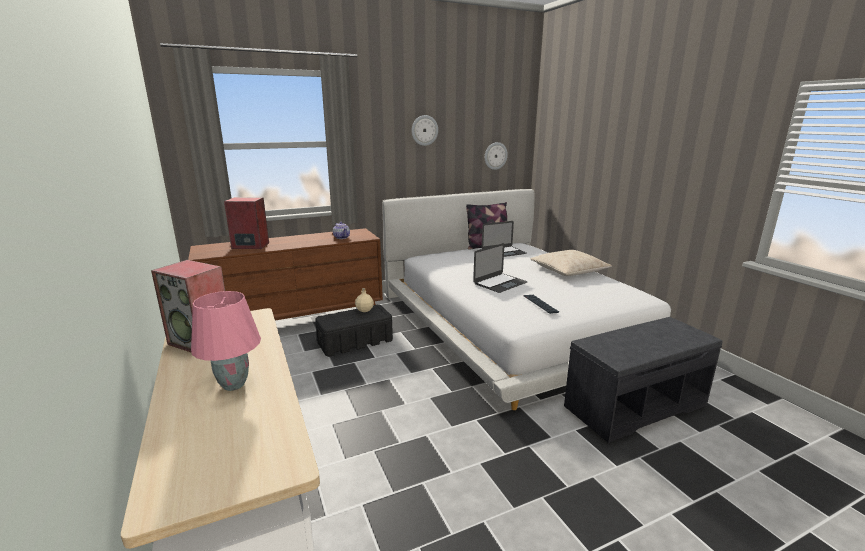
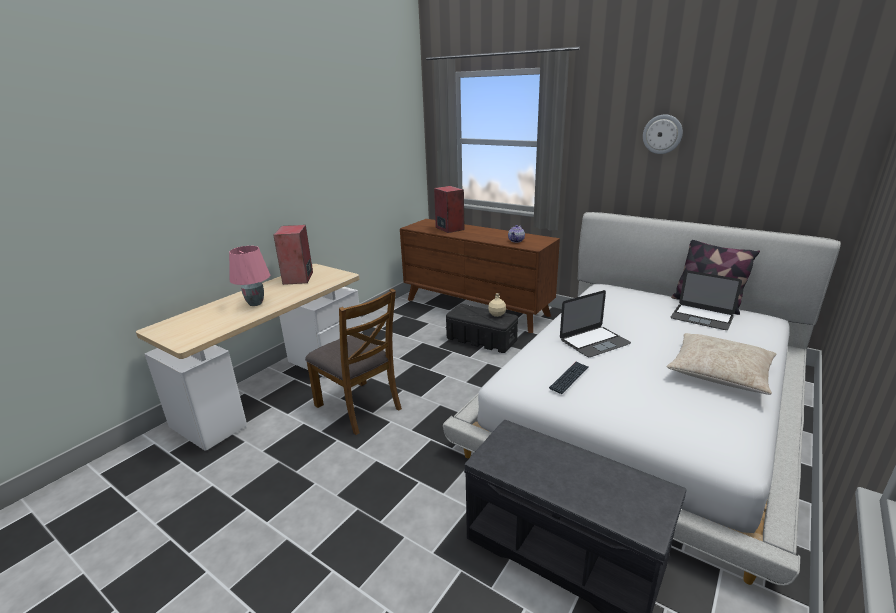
camera: 60 degrees right, 5 degrees up
laptop [473,243,528,293] -> laptop turned 45 degrees counterclockwise [560,290,631,357]
wall clock [485,142,508,170] -> none
none -> brown chair [305,289,402,435]

